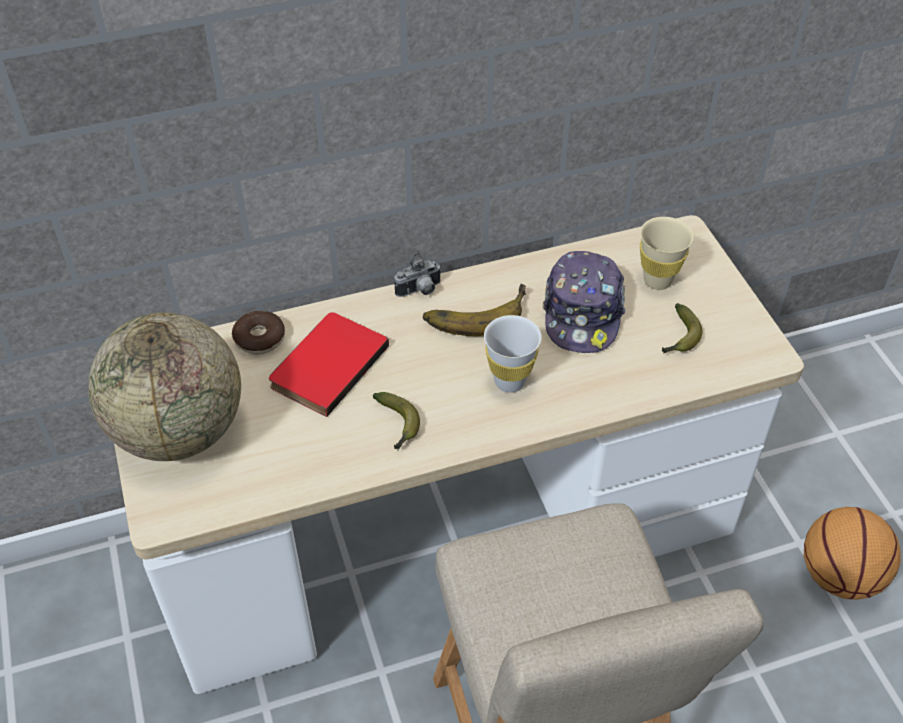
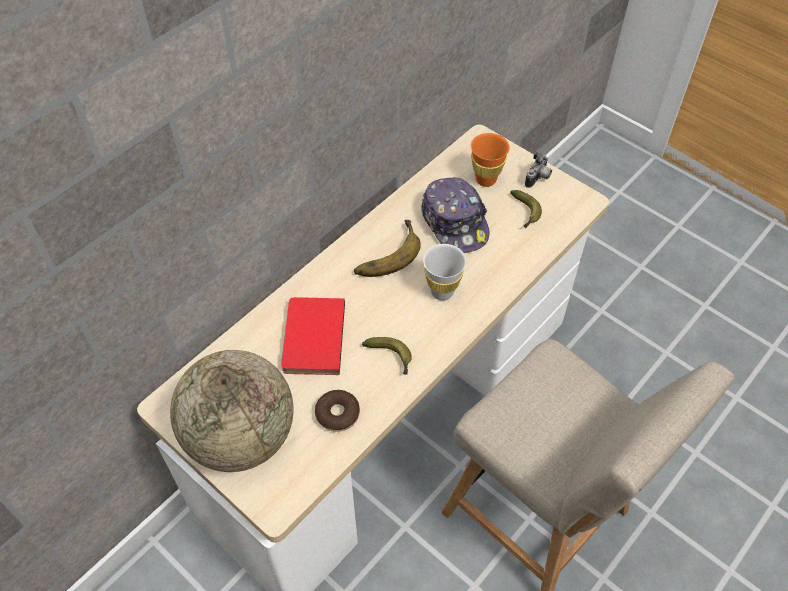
camera: 30 degrees left, 5 degrees up
donut [232,311,285,354] -> donut moved to [315,390,360,432]
camera [394,252,441,297] -> camera moved to [525,152,552,188]
beige cup [640,217,694,290] -> orange cup [471,133,510,187]
basketball [804,507,901,600] -> none

